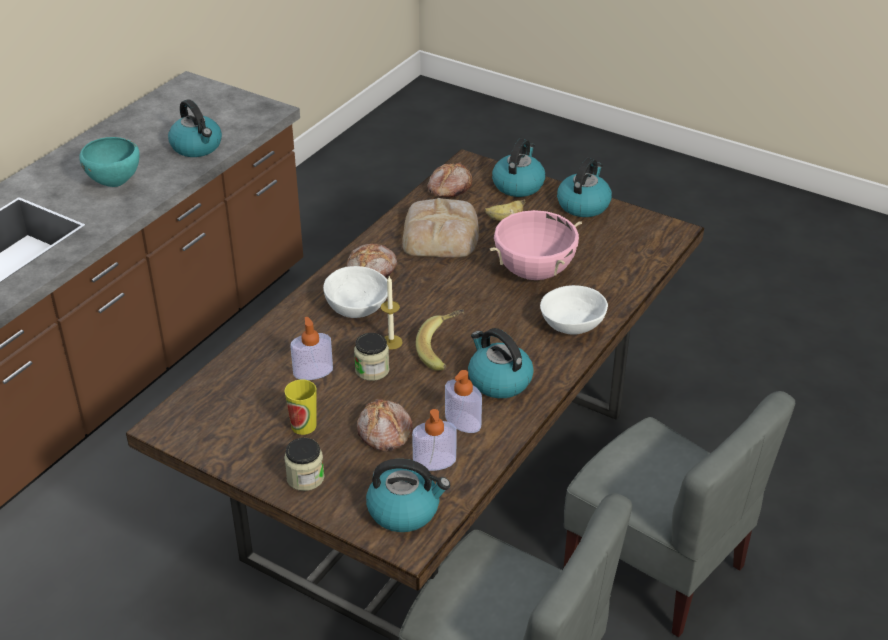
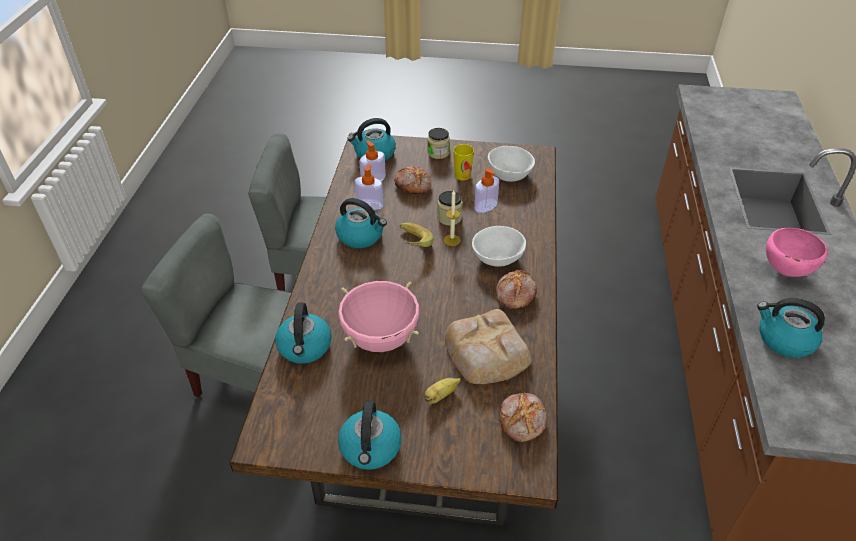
camera: 155 degrees right, 5 degrees up
turquoise bowl [79,137,140,187] -> pink bowl [766,228,828,277]
kettle [492,138,545,197] -> kettle moved to [275,302,332,364]
white bowl [540,285,608,334] -> white bowl moved to [488,146,535,182]

